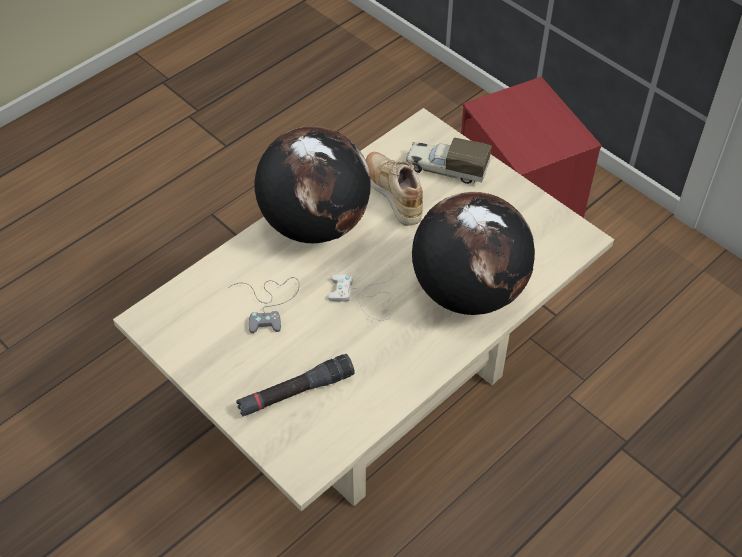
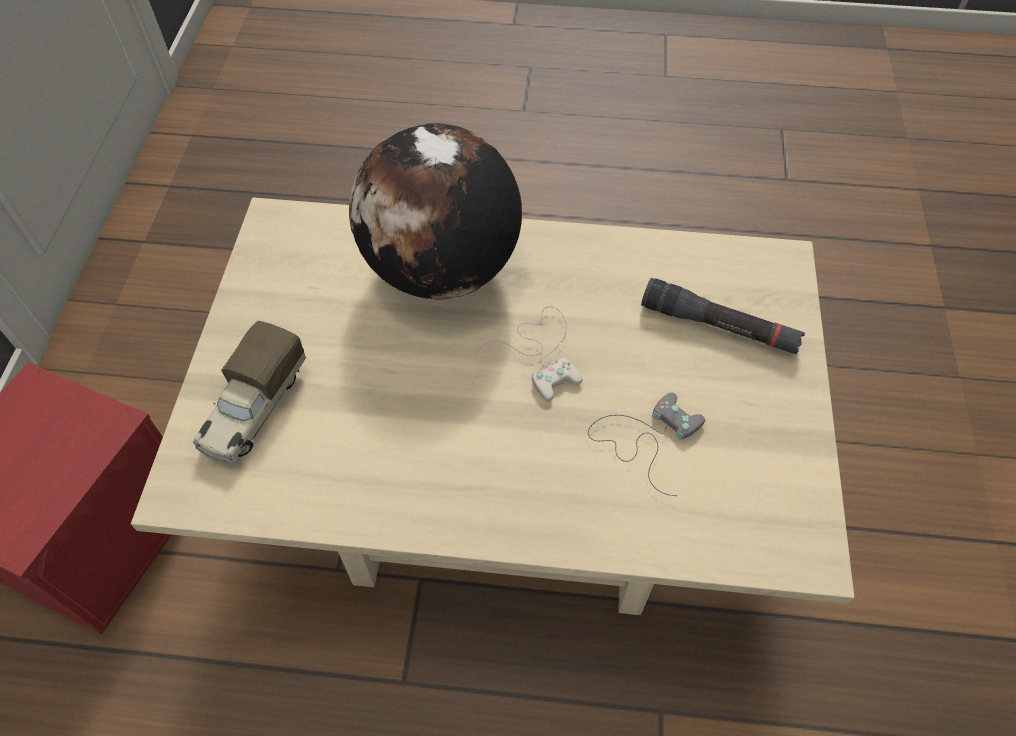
camera: 130 degrees left, 5 degrees up
globe [254,126,371,243] -> none
beige shoe [366,152,423,226] -> none
toy truck [406,137,491,184] -> toy truck turned 45 degrees clockwise [193,320,306,464]

